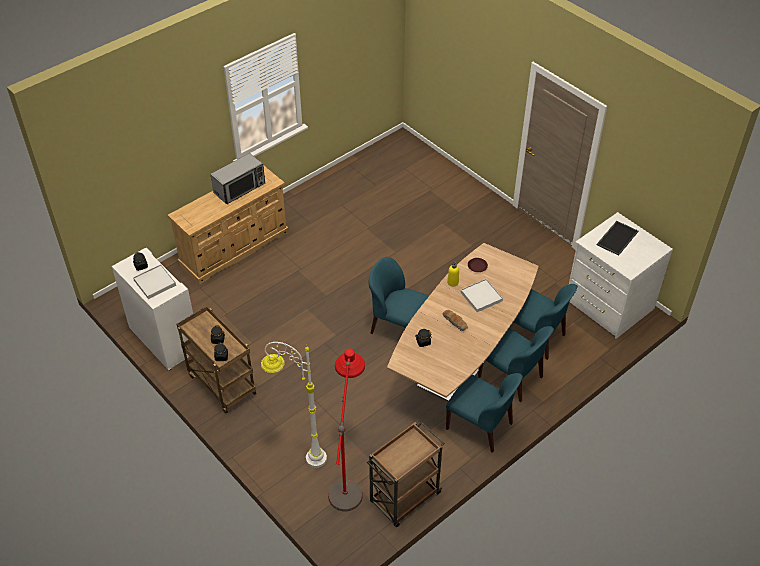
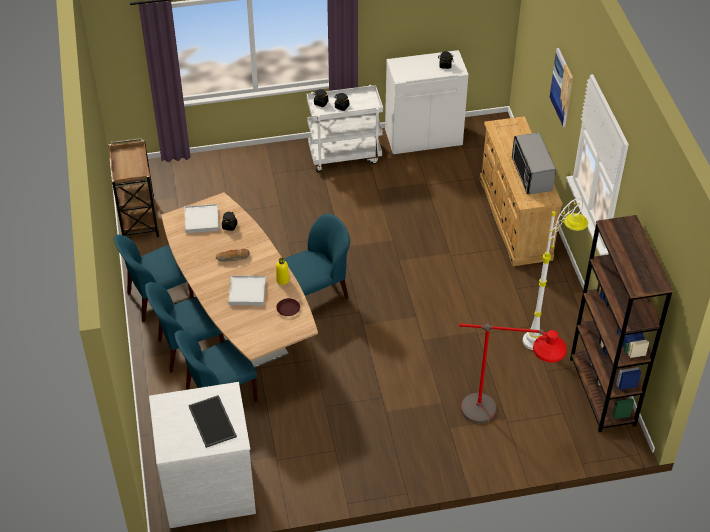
camera: 120 degrees right, 0 degrees up
white tray [133,264,176,299] -> white tray moved to [185,204,219,233]
brown cart [176,306,256,414] -> white cart [307,85,383,173]
white floor lamp [261,342,327,468] -> white floor lamp moved to [523,198,588,350]
red floor lamp [328,349,365,511] -> red floor lamp moved to [459,323,567,424]
none -> picture [550,48,573,127]
none -> brown bookcase [570,215,673,432]

